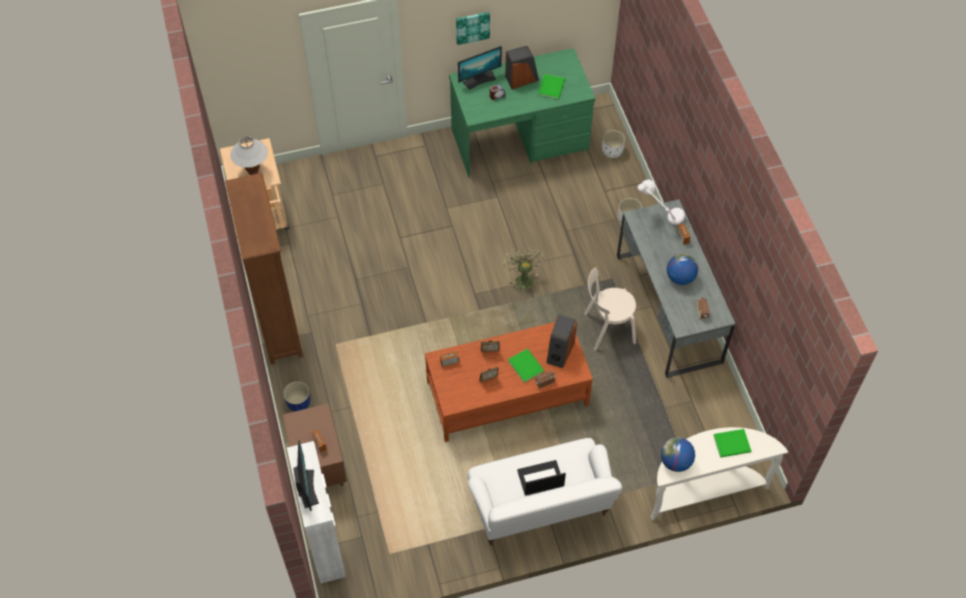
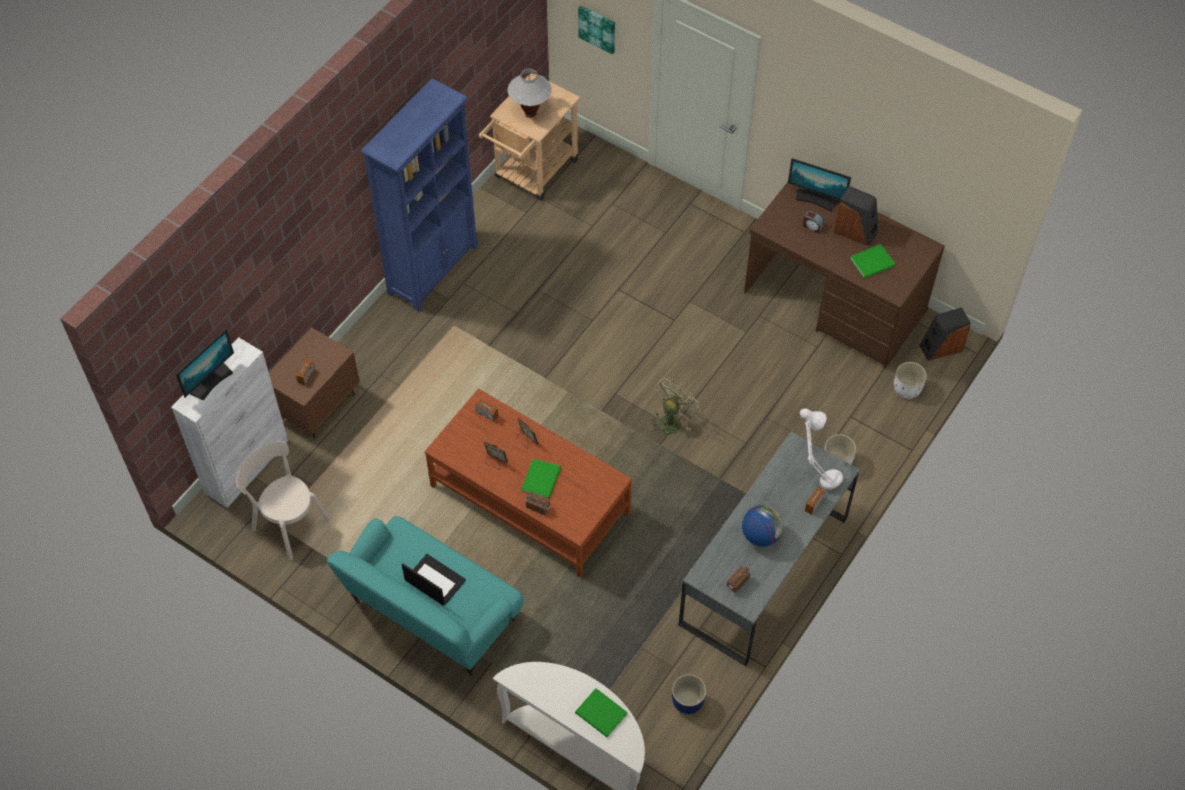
camera: 50 degrees right, 0 degrees up
brown bookcase [225,173,303,364] -> blue bookcase [361,78,478,311]
blue planter [283,381,310,412] -> blue planter moved to [672,674,706,714]
green desk [449,48,595,178] -> brown desk [744,182,945,368]
picture [456,12,490,45] -> picture moved to [578,6,615,54]
white sofa [467,438,622,545] -> turquoise sofa [327,516,524,676]
speaker [546,314,577,368] -> speaker moved to [919,307,971,360]
beige chair [584,267,636,351] -> beige chair moved to [236,441,330,560]
globe [661,437,695,472] -> none

